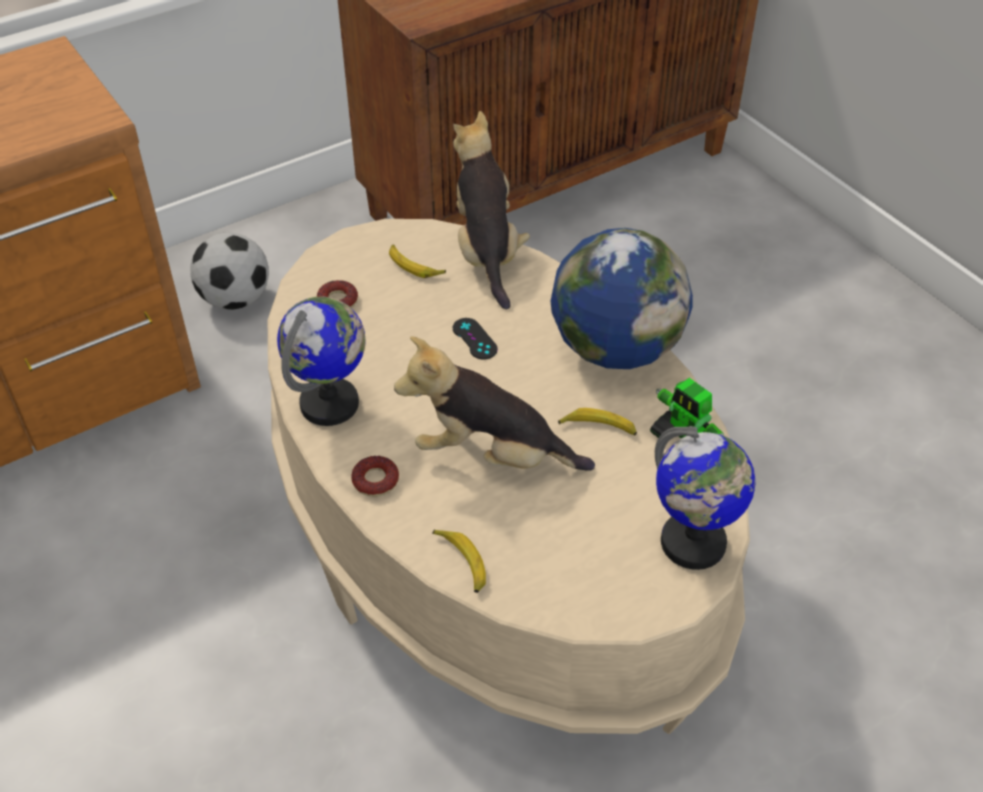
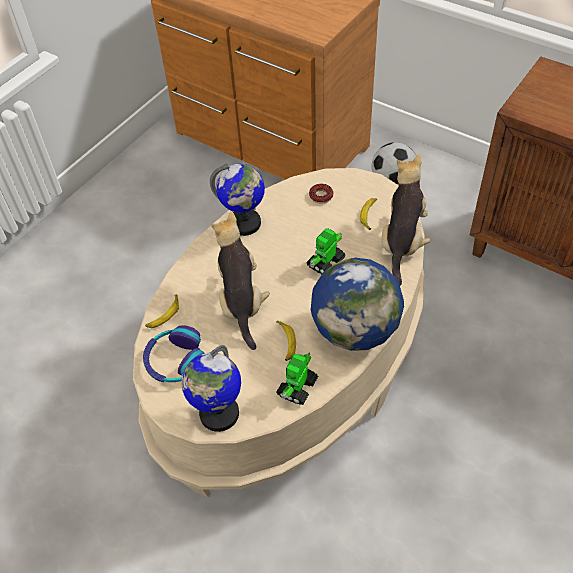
camera: 70 degrees right, 5 degrees up
donut [351,456,399,497] -> none
plush toy [453,111,530,310] -> plush toy turned 45 degrees counterclockwise [382,154,430,286]
black game controller [453,318,498,360] -> toy robot [306,228,346,274]
none -> headphones [143,325,204,382]

